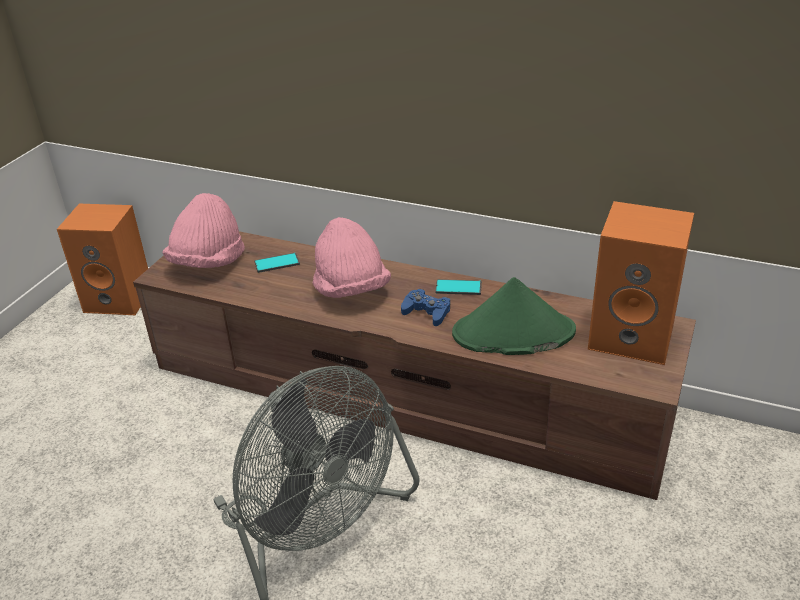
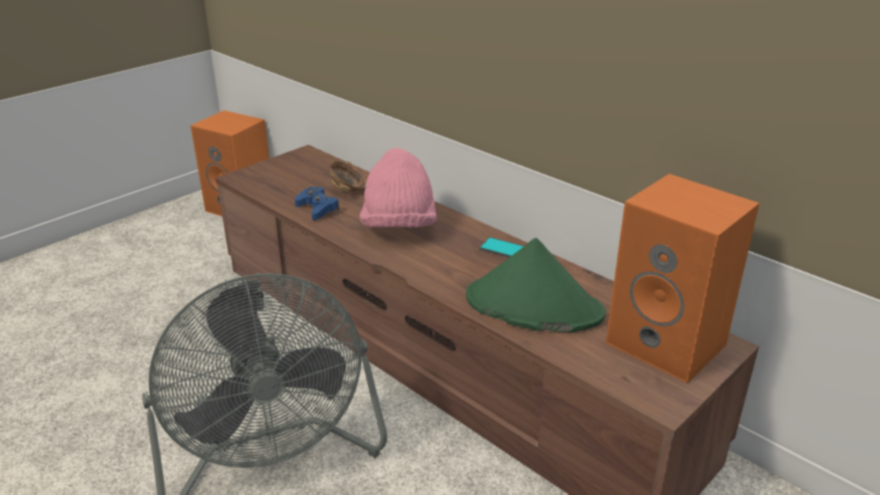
camera: 20 degrees right, 5 degrees down
pink hat [162,193,245,268] -> none
phone [255,253,300,273] -> bowl [329,161,366,192]
blue game controller [401,289,450,326] -> blue game controller moved to [295,187,339,221]

